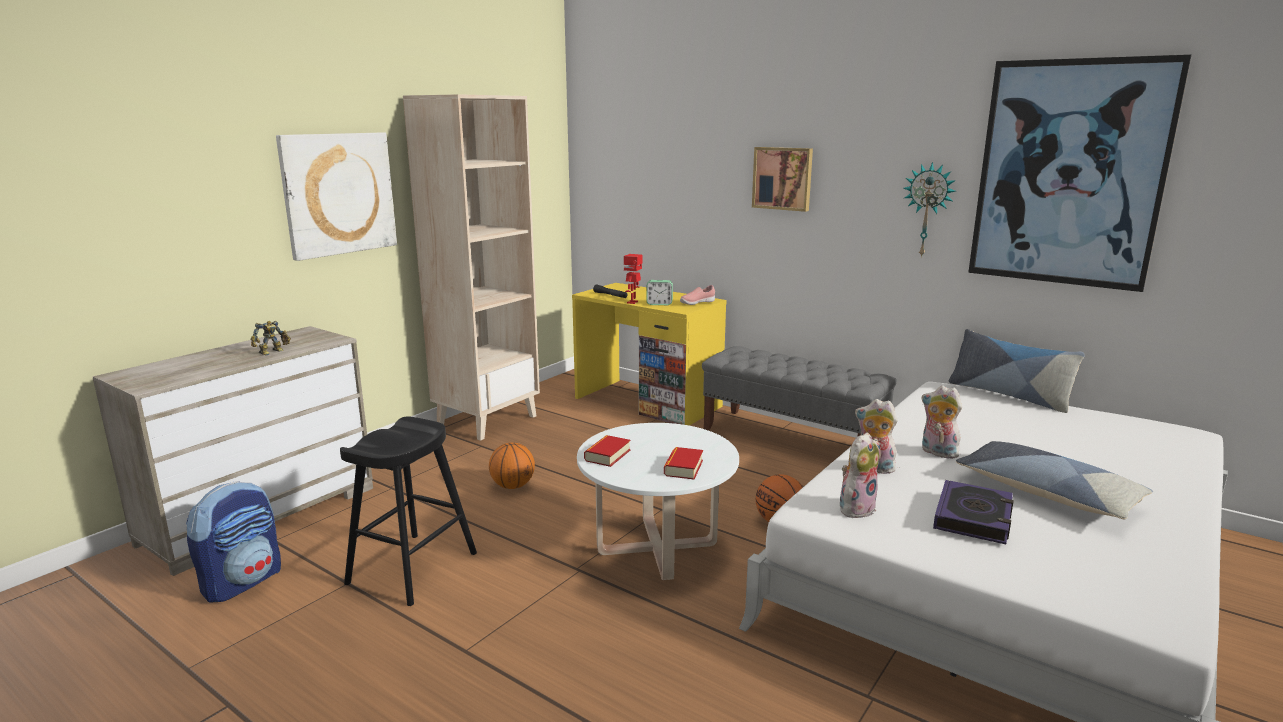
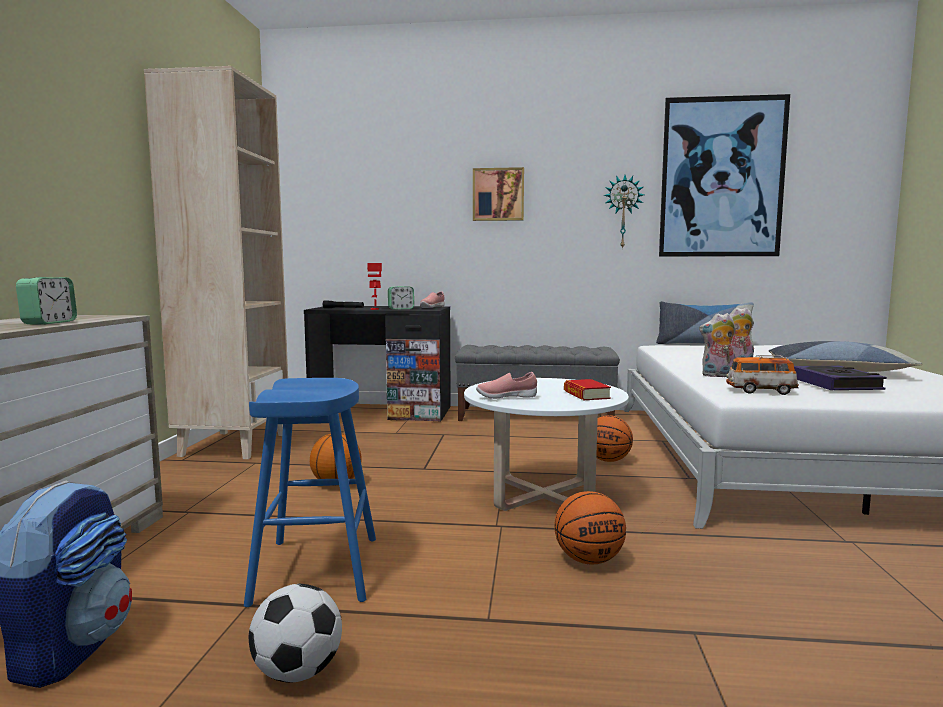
camera: 30 degrees left, 10 degrees down
toy robot [250,321,291,356] -> alarm clock [16,277,77,325]
picture [276,133,397,261] -> none
black stool [340,416,477,606] -> blue stool [244,378,376,607]
yellow desk [572,283,727,426] -> black desk [304,306,451,421]
book [584,435,631,467] -> pink shoe [476,372,537,399]
plush toy [840,433,880,518] -> toy car [726,355,799,395]
none -> football [249,584,342,683]
none -> basketball [554,491,626,564]

